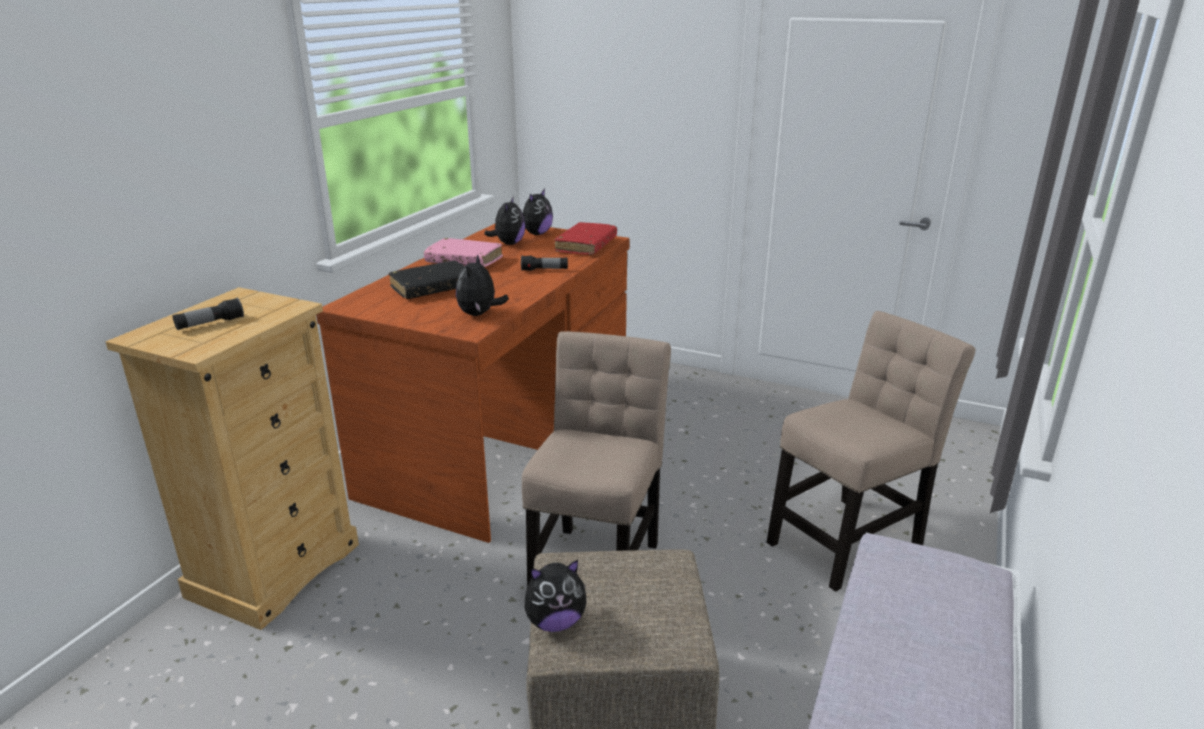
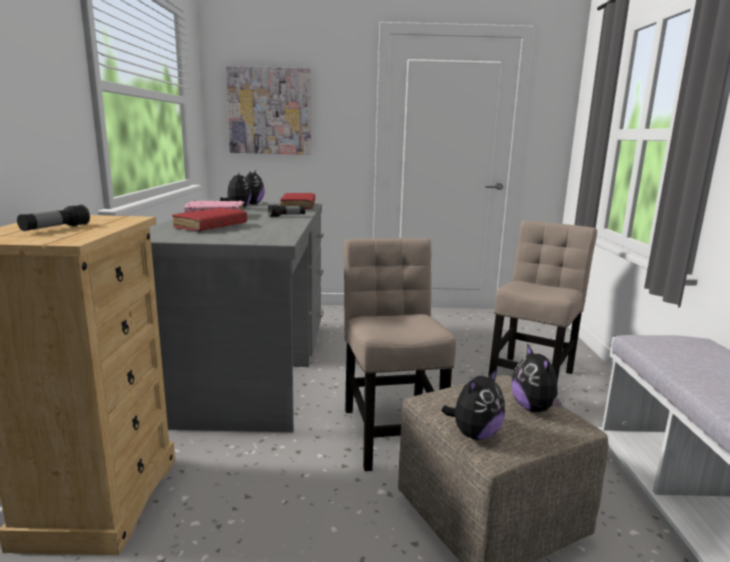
camera: 25 degrees left, 10 degrees down
brown desk [316,224,630,543] -> grey desk [150,202,324,432]
black book [388,260,465,299] -> red book [172,208,247,231]
plush toy [456,254,509,316] -> plush toy moved to [512,344,564,412]
none -> picture [226,66,311,155]

